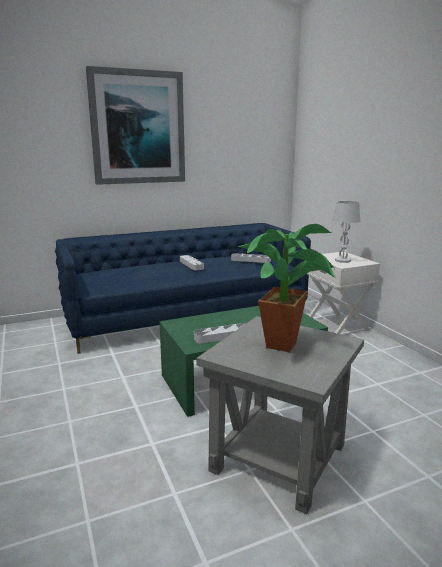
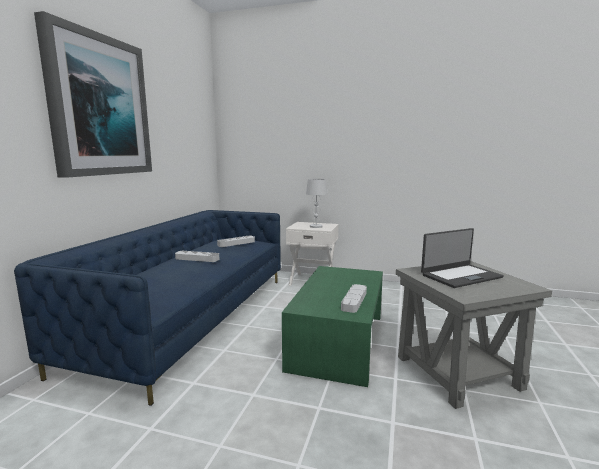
camera: 50 degrees left, 5 degrees down
potted plant [238,224,336,352] -> laptop [421,228,504,288]

